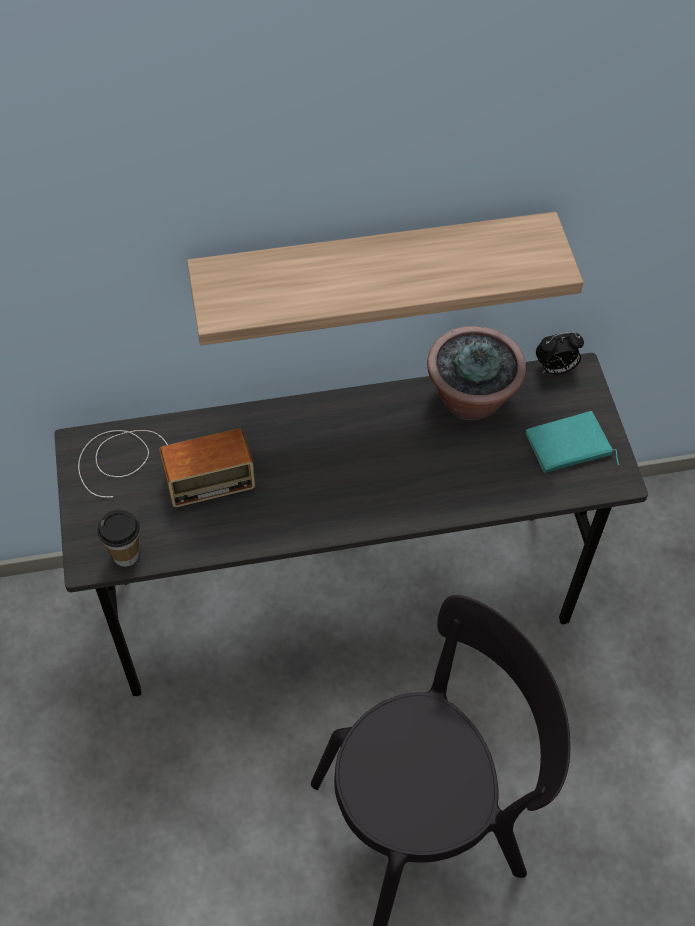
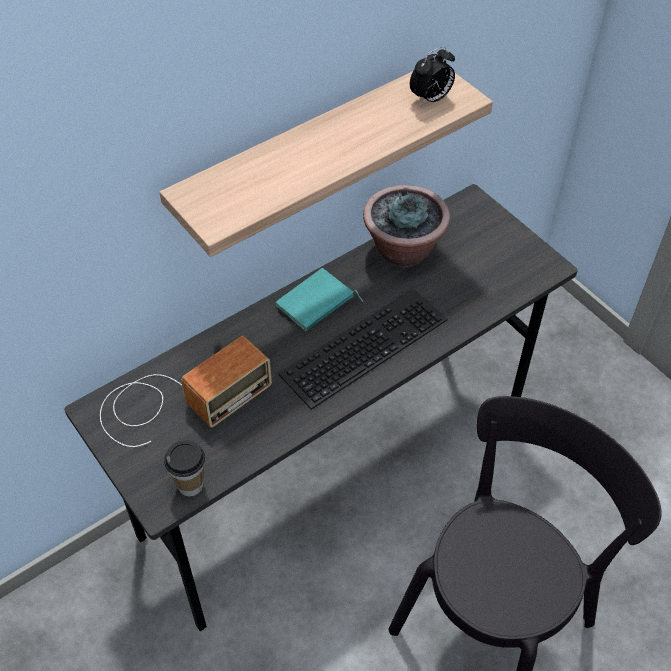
camera: 25 degrees left, 5 degrees down
turquoise book [525,411,619,473] -> turquoise book moved to [276,268,364,331]
alarm clock [536,332,584,375] -> alarm clock moved to [410,46,455,106]
none -> keyboard [278,288,448,410]

